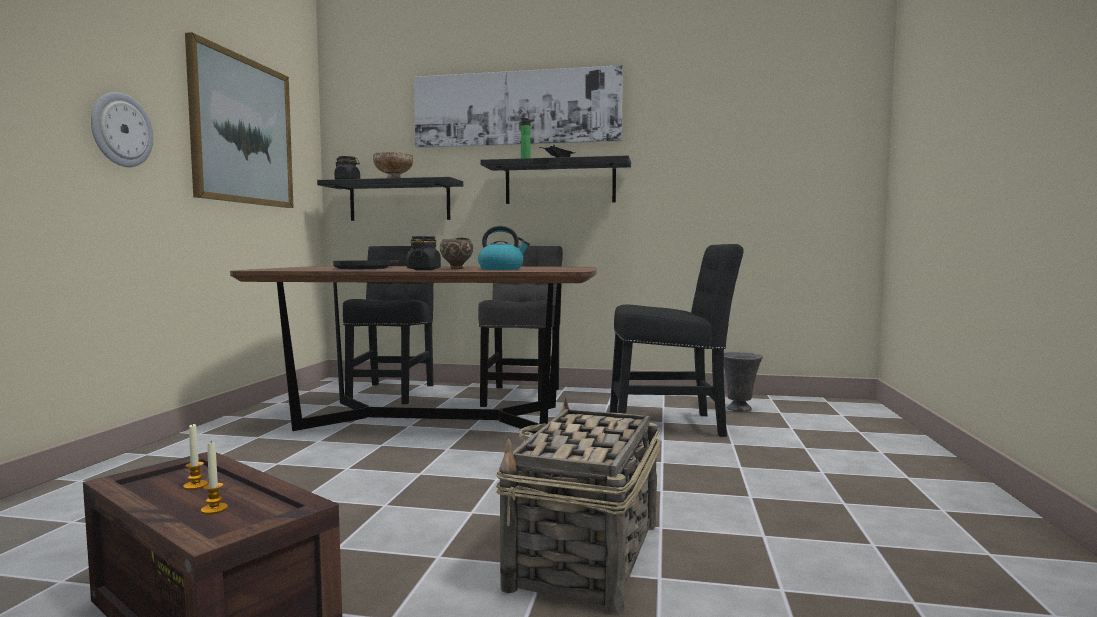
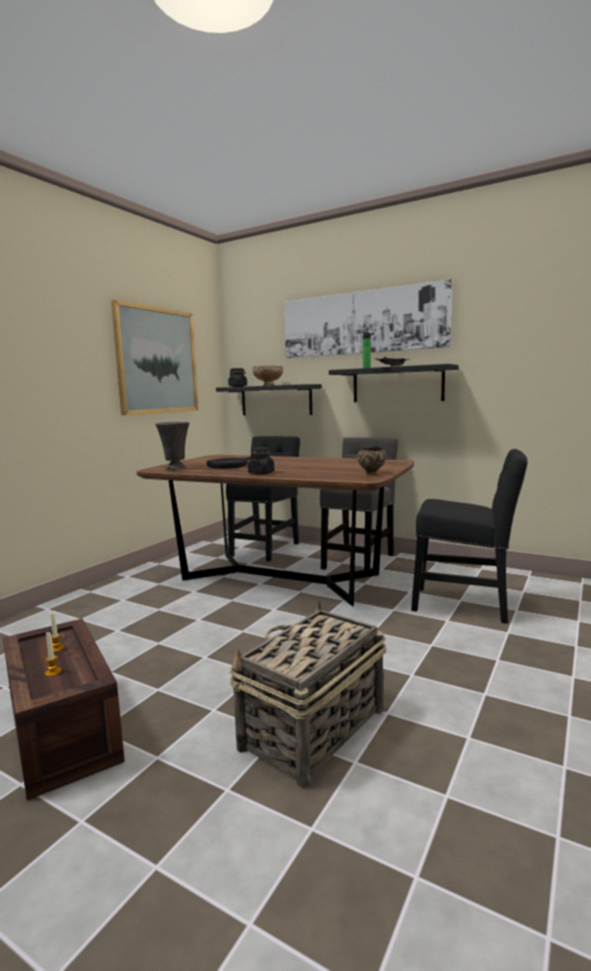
camera: 20 degrees right, 5 degrees up
wall clock [91,92,153,167] -> none
brown bowl [440,238,473,269] -> brown bowl moved to [357,447,386,475]
kettle [478,226,530,270] -> none
grey vase [724,352,763,412] -> grey vase moved to [155,422,189,470]

